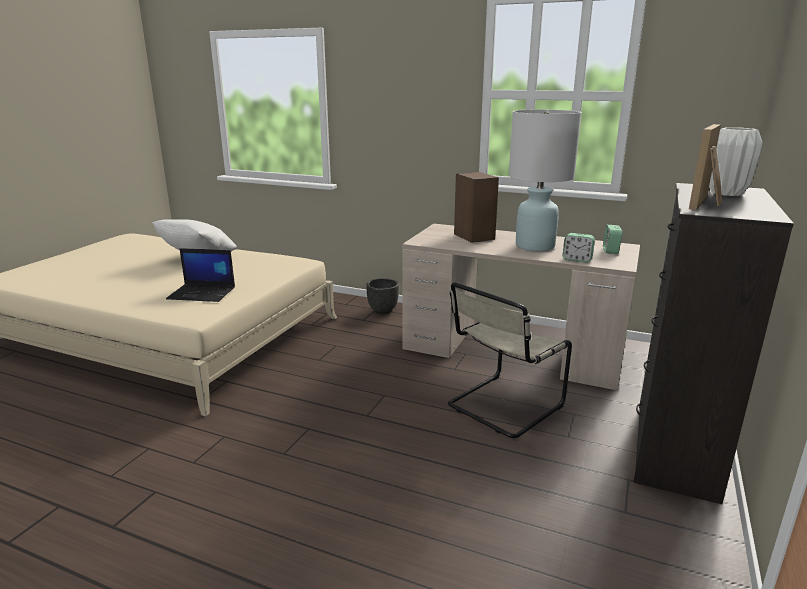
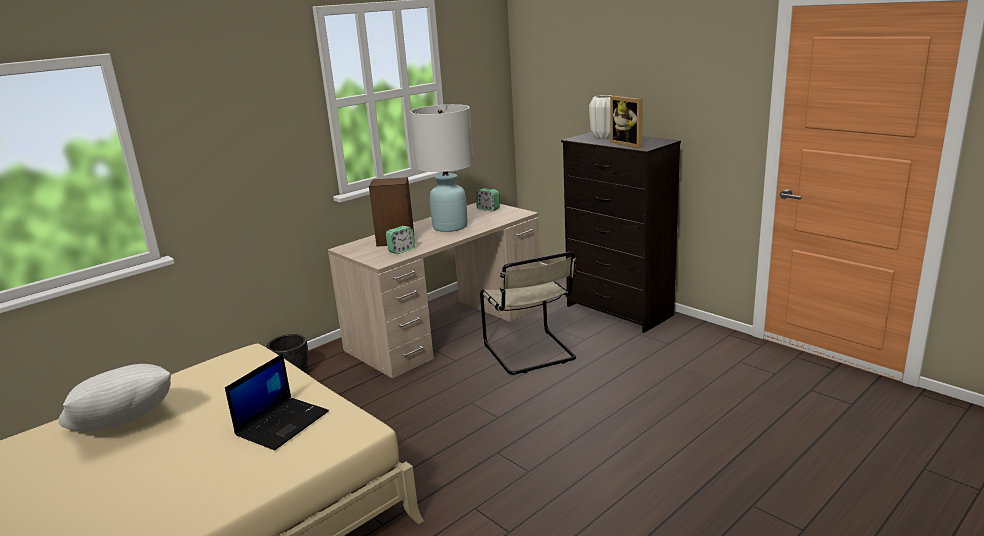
camera: 65 degrees left, 0 degrees up
alarm clock [563,233,595,262] -> alarm clock moved to [386,226,415,254]

